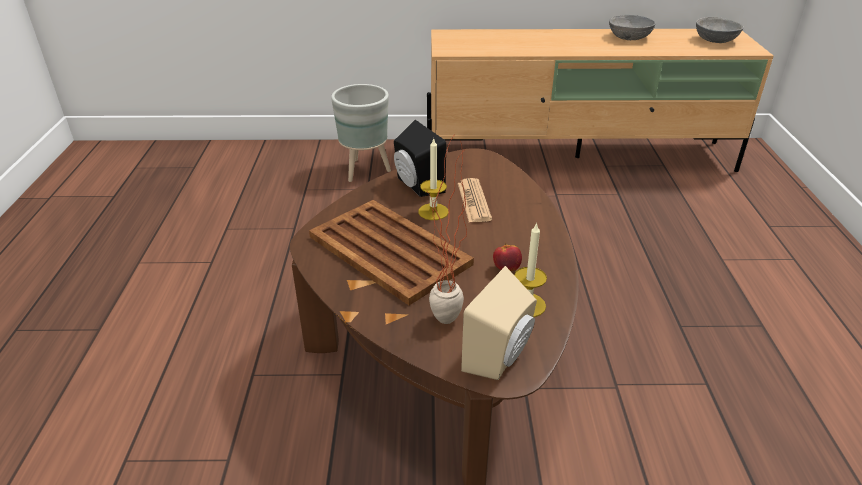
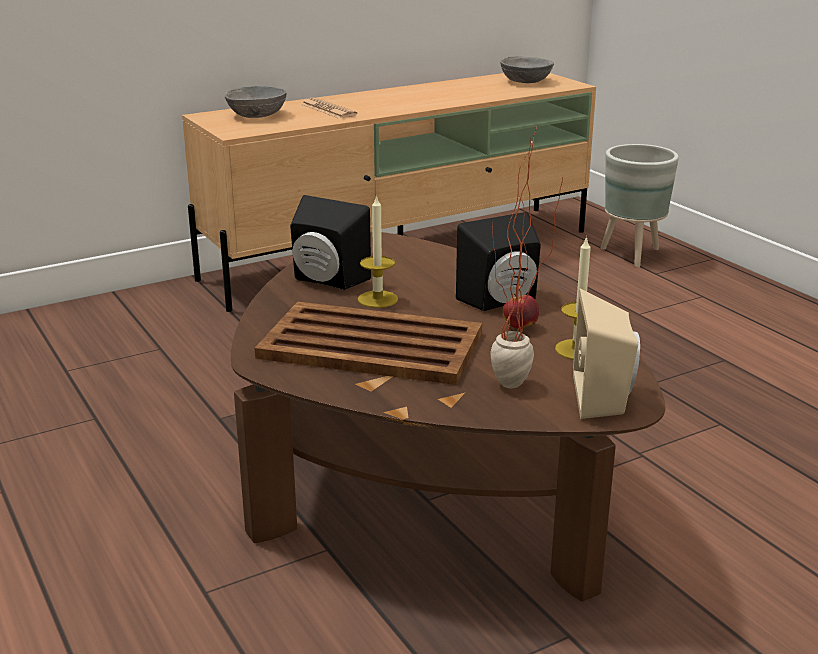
camera: 30 degrees left, 10 degrees down
grey planter [331,84,391,182] -> grey planter moved to [600,144,679,267]
newspaper [458,178,492,222] -> newspaper moved to [300,98,357,119]
grey bowl [609,15,656,40] -> grey bowl moved to [225,86,286,118]
none -> black speaker [456,212,541,311]

